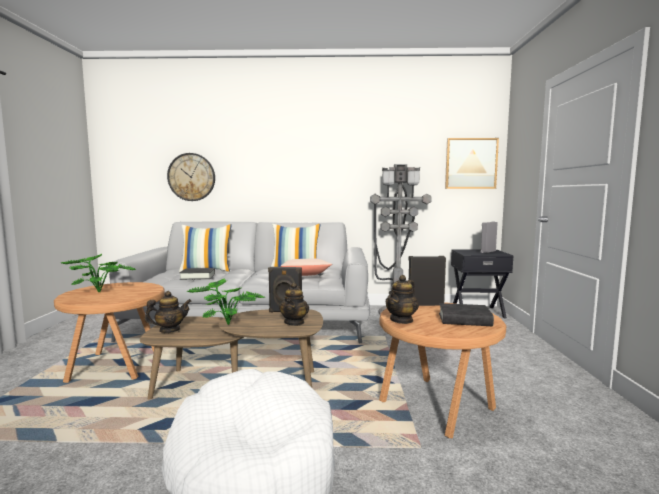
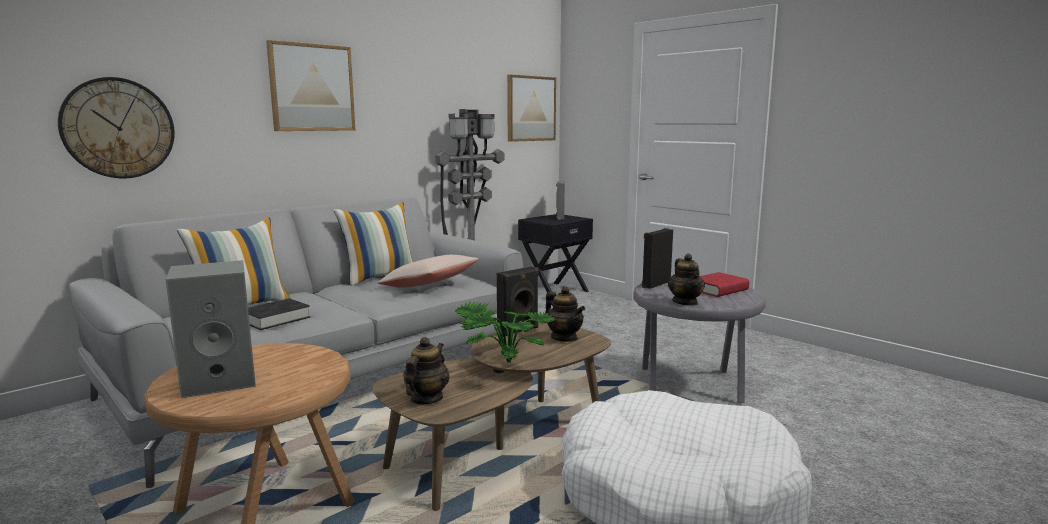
camera: 45 degrees left, 5 degrees up
potted plant [61,254,136,293] -> grey speaker [166,260,256,398]
brown side table [379,302,507,438] -> grey side table [633,283,766,403]
black book [439,303,494,326] -> red book [700,272,749,297]
none -> picture [266,40,355,131]

